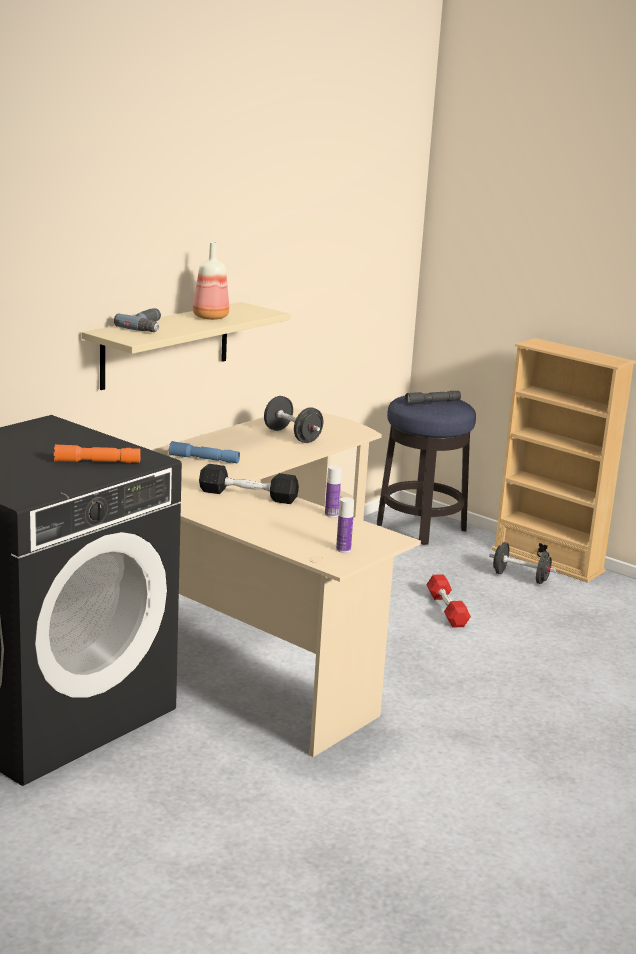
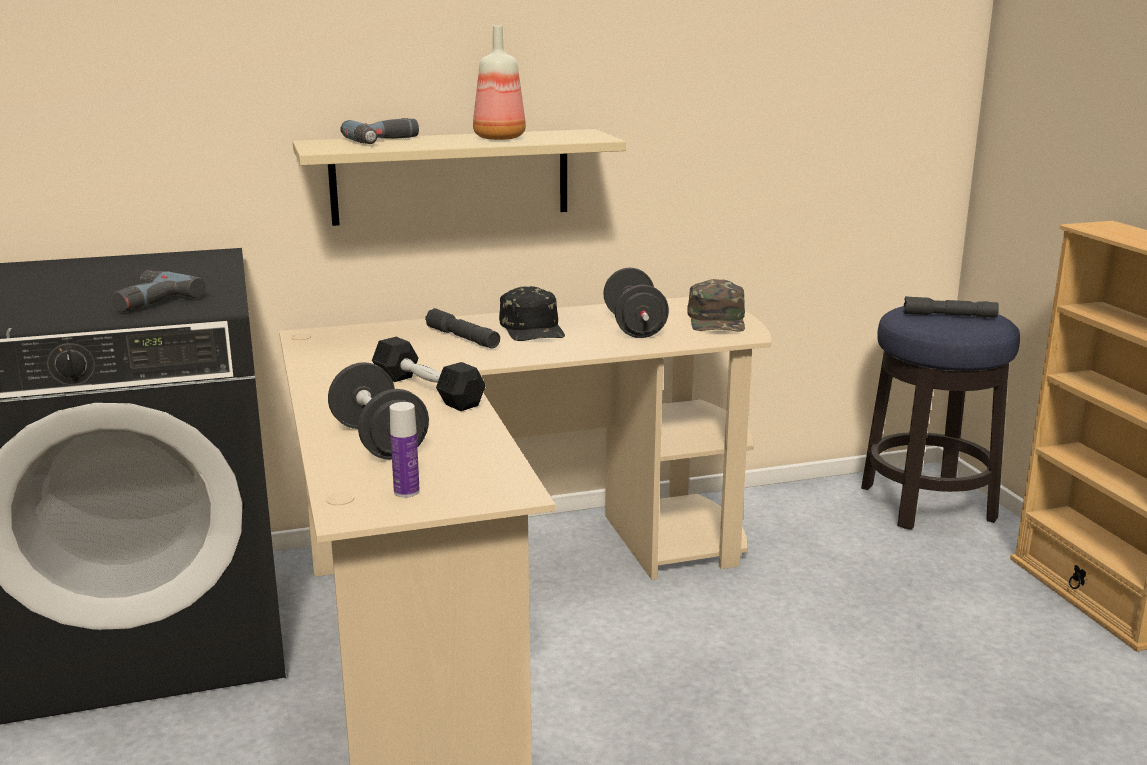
camera: 35 degrees right, 0 degrees up
orange flashlight [54,444,141,463] -> power drill [112,270,206,312]
blue flashlight [169,441,240,463] -> grey flashlight [425,308,500,349]
bottle [325,465,342,517] -> none
red dumbbell [427,574,471,628] -> none
black dumbbell [489,542,556,584] -> black dumbbell moved to [328,362,429,460]
none -> black cap [499,286,565,341]
none -> green cap [687,279,745,332]

